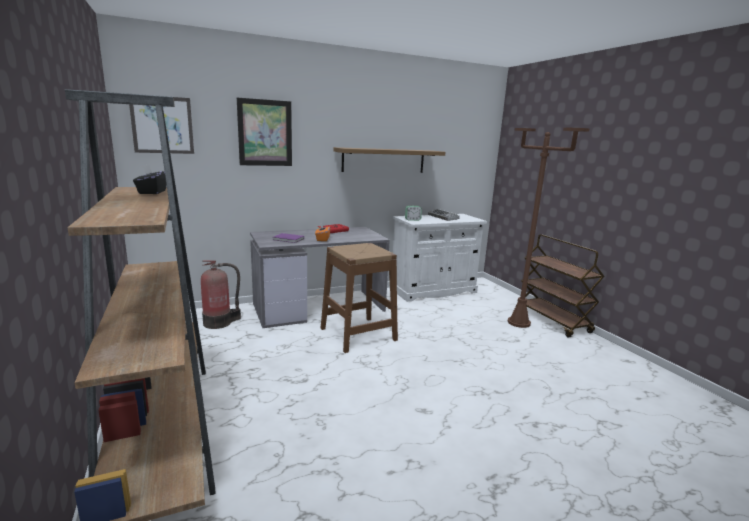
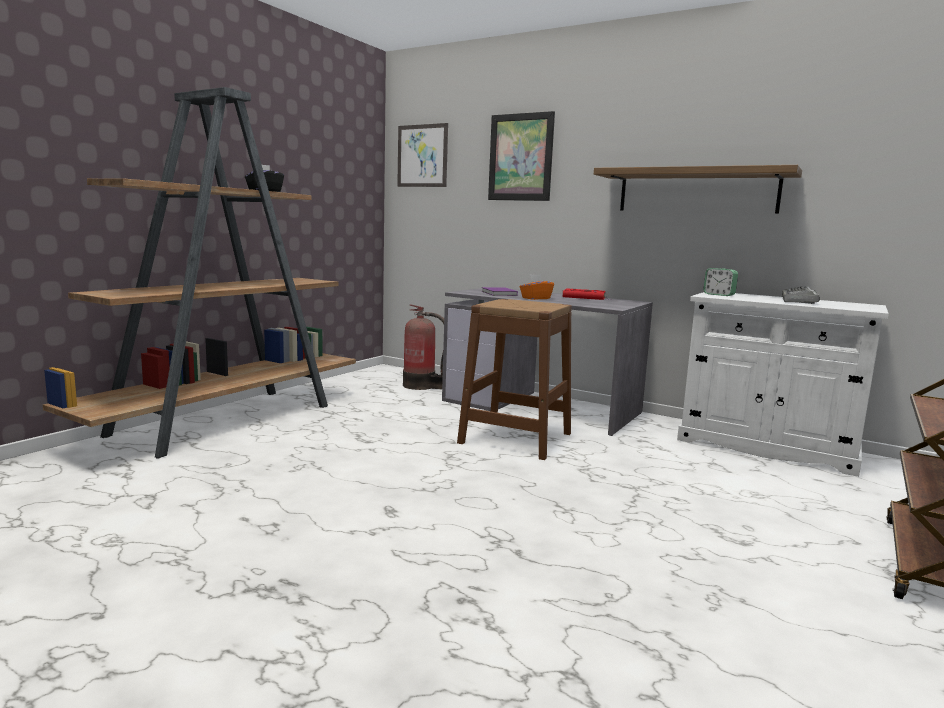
camera: 55 degrees right, 5 degrees down
brown floor lamp [507,128,589,328] -> none

